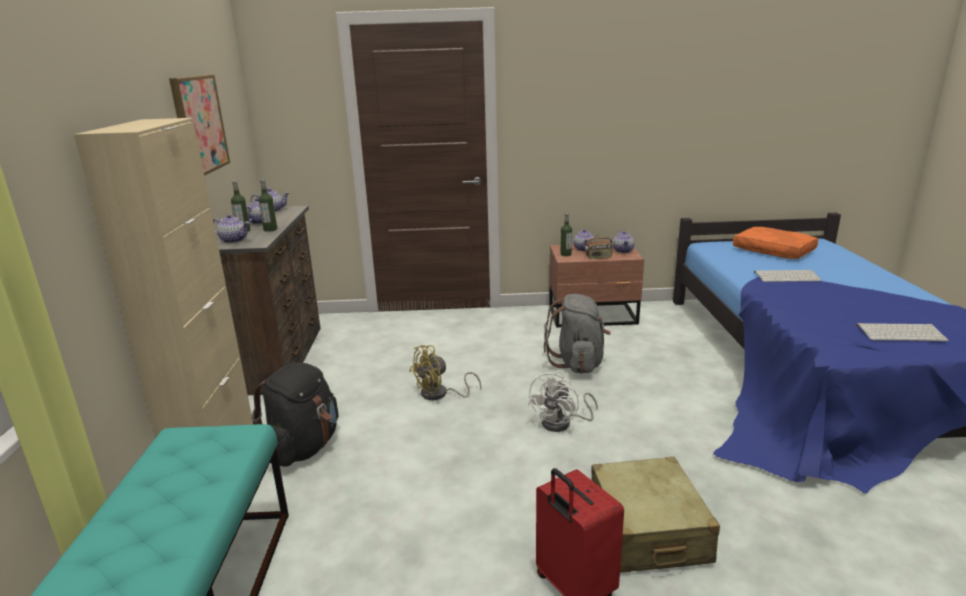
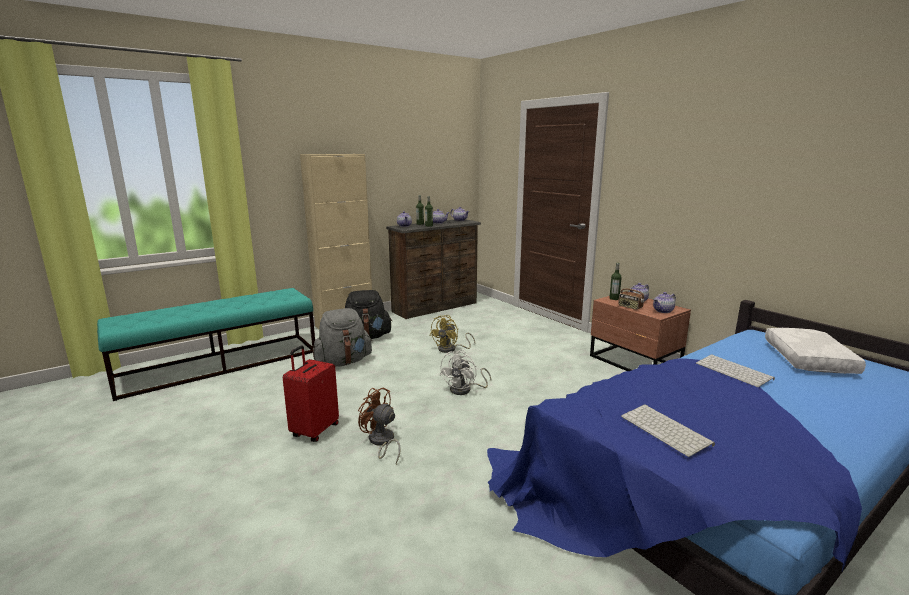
camera: 55 degrees right, 5 degrees down
picture [169,74,230,176] -> none
yellow fan [409,345,481,400] -> yellow fan turned 75 degrees counterclockwise [429,315,475,353]
white fan [528,372,598,432] -> white fan turned 60 degrees counterclockwise [439,349,491,395]
grey backpack [544,294,611,374] -> grey backpack moved to [313,308,372,367]
beige suitcase [592,457,720,573] -> brown fan [358,387,401,464]
orange pillow [733,227,818,259] -> white pillow [765,328,866,374]

